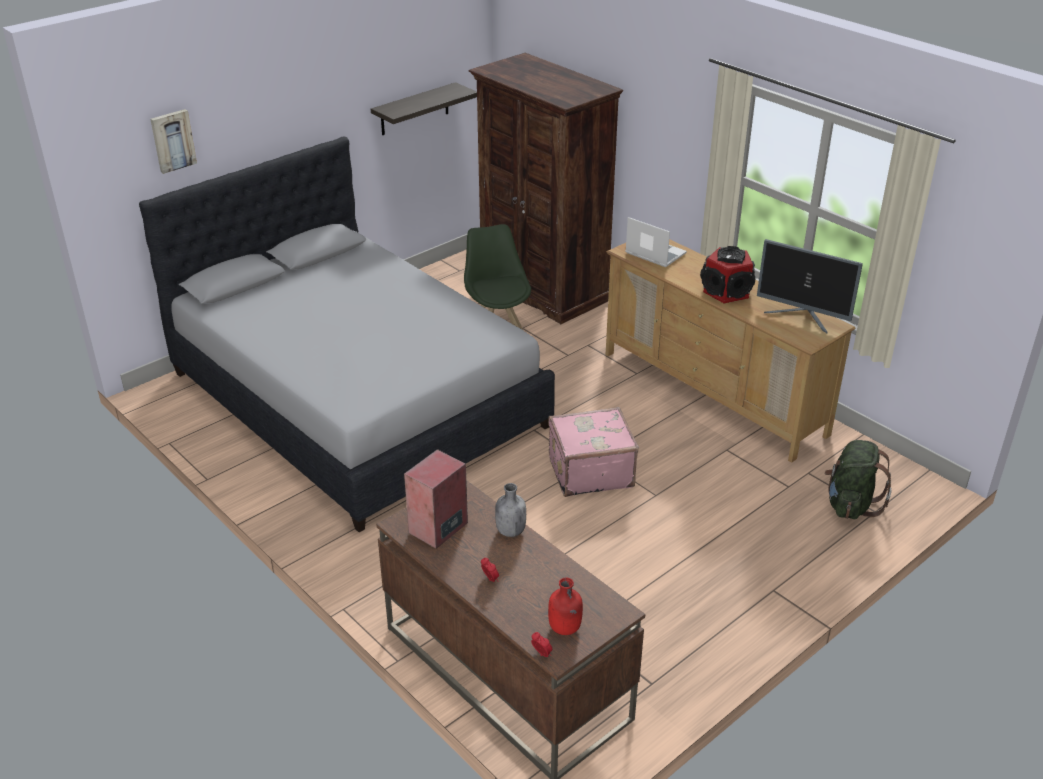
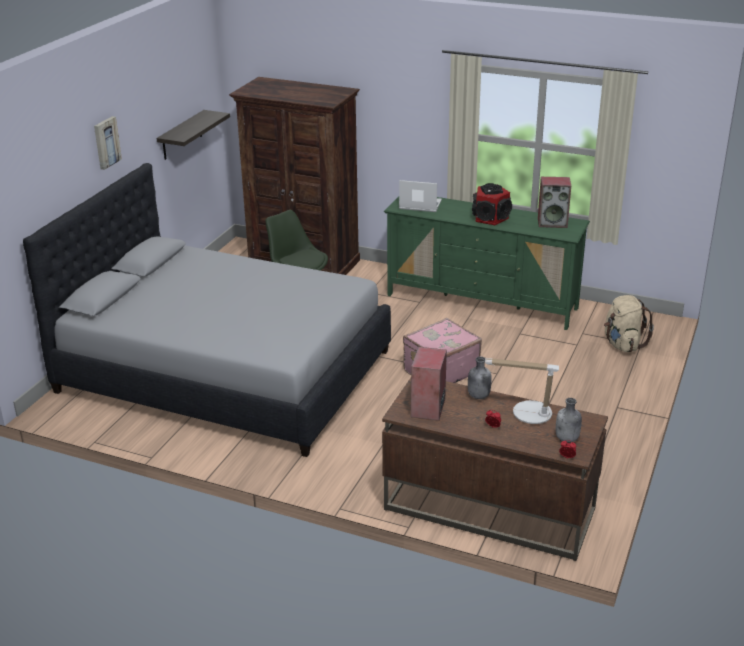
camera: 25 degrees left, 5 degrees down
picture [150,109,197,174] -> picture moved to [94,116,122,170]
red bottle [548,577,583,635] -> grey bottle [556,398,582,443]
brown dresser [606,239,855,463] -> green dresser [384,196,590,330]
monitor [757,239,863,333] -> speaker [538,177,571,228]
green backpack [825,440,892,519] -> beige backpack [604,295,654,352]
none -> table lamp [485,358,559,424]

